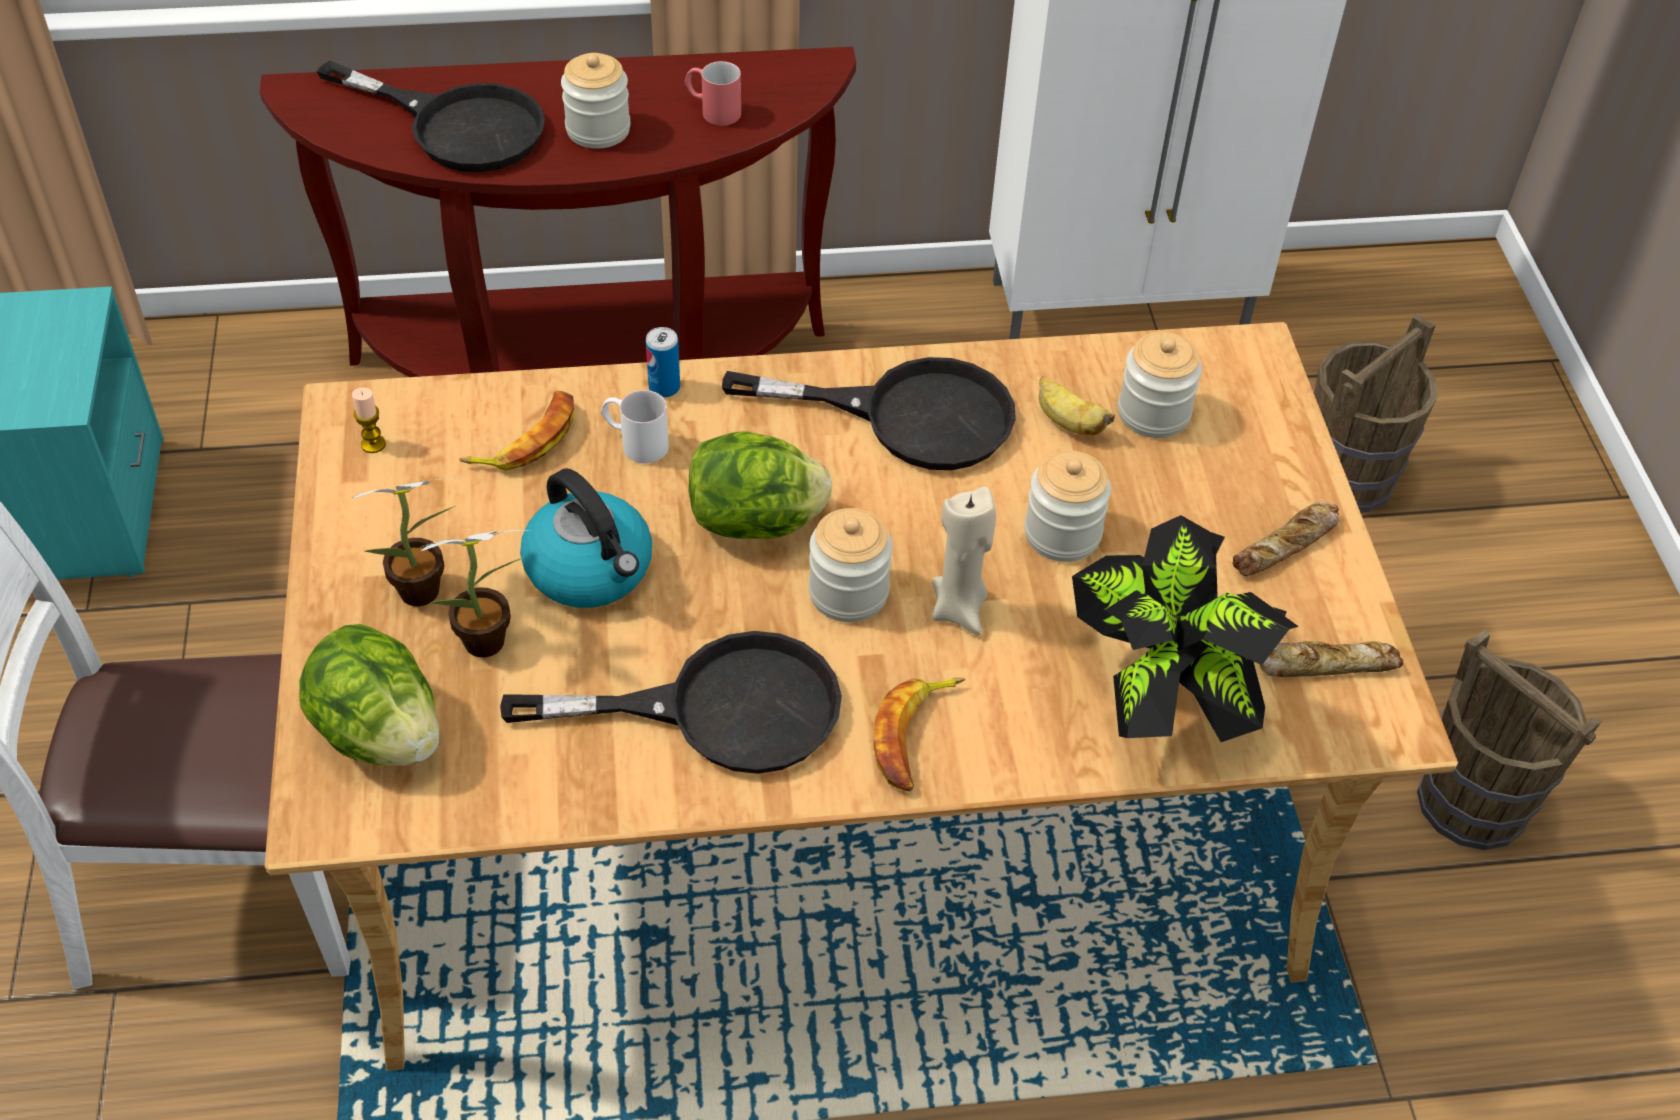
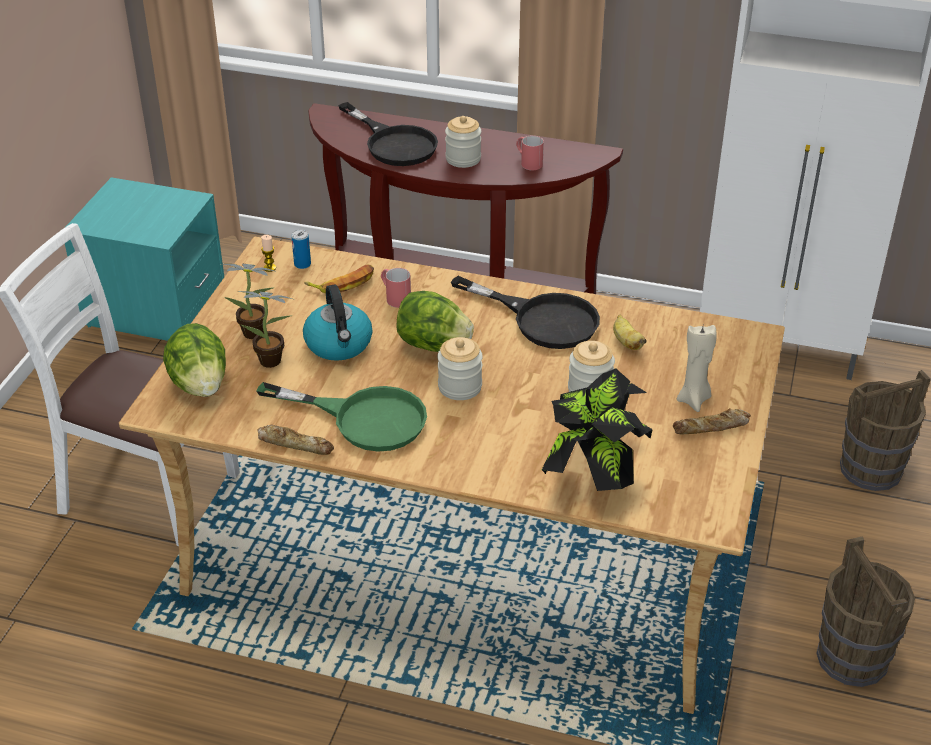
camera: 25 degrees right, 10 degrees down
black frying pan [500,631,842,774] -> green frying pan [257,382,427,452]
white mug [601,390,669,464] -> red mug [381,268,411,308]
can [646,327,680,398] -> can moved to [291,230,311,269]
banana [874,678,965,792] -> none
beige candle [932,487,996,635] -> beige candle moved to [677,325,716,412]
jar [1118,332,1202,438] -> none
bread [1260,641,1403,677] -> bread moved to [258,425,334,455]

